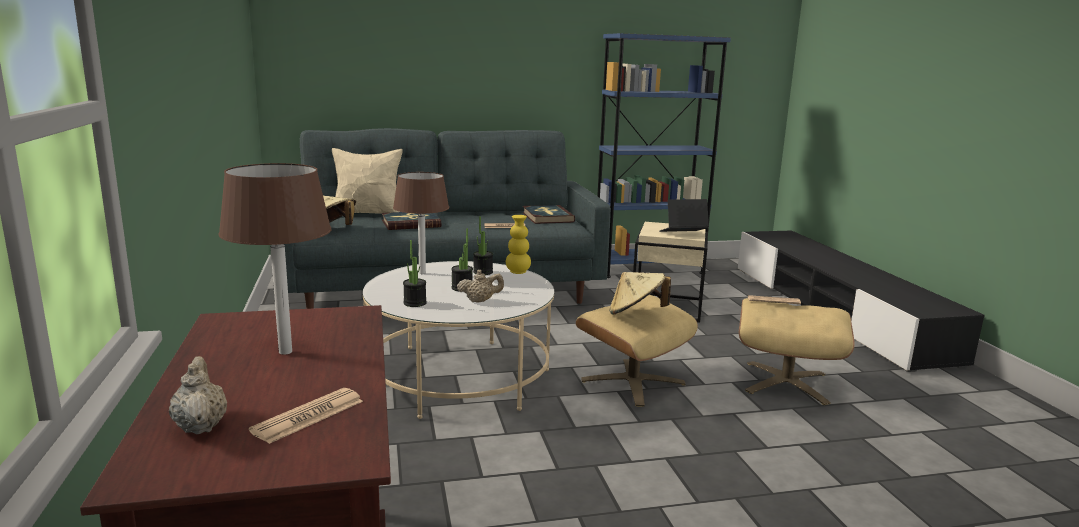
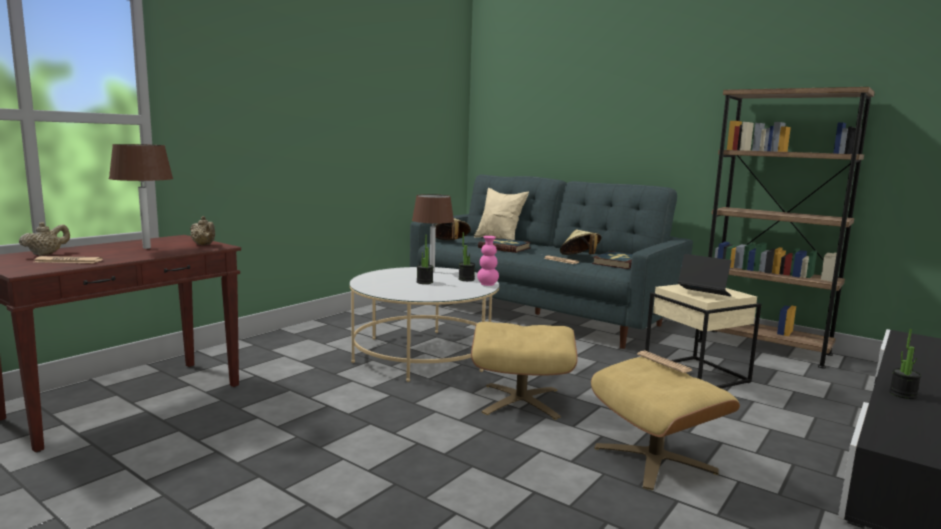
camera: 50 degrees right, 5 degrees down
potted plant [403,240,427,307] -> potted plant moved to [889,329,921,399]
beige teapot [457,270,504,302] -> beige teapot moved to [190,216,215,245]
yellow vase [506,215,531,274] -> pink vase [477,236,499,286]
blue bookcase [597,33,731,278] -> brown bookcase [698,87,875,369]
beige hat [609,272,671,315] -> beige hat moved to [560,229,602,255]

